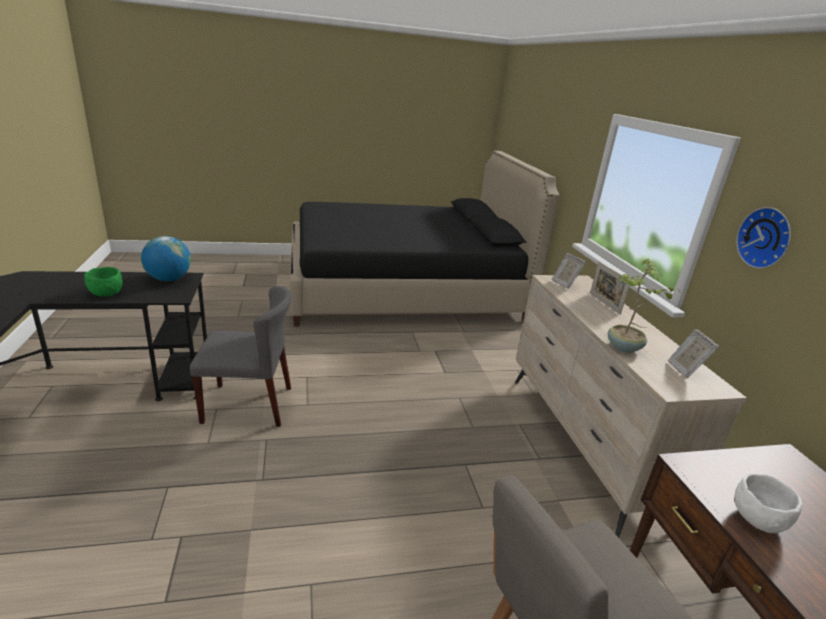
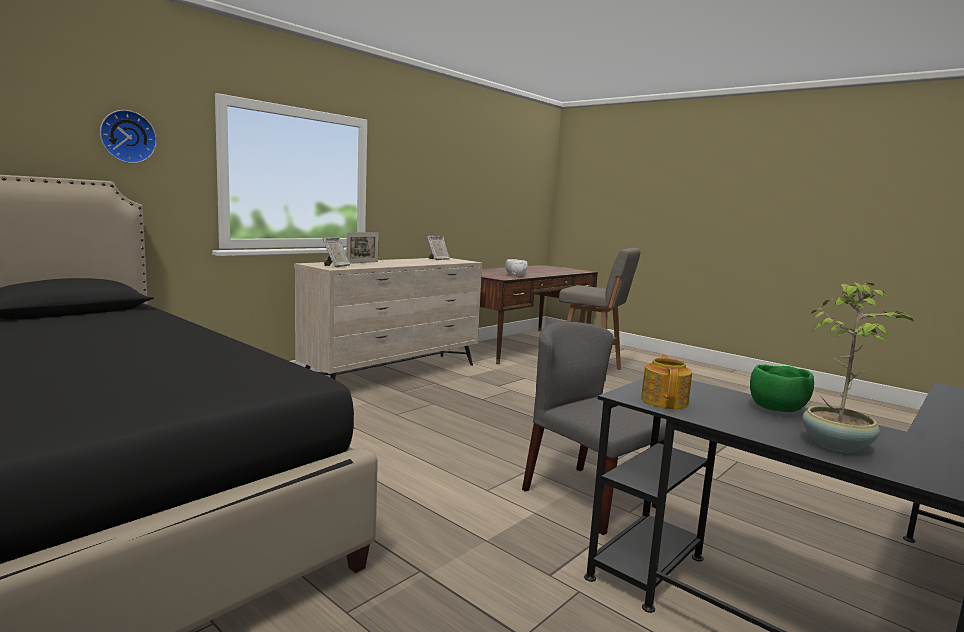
camera: 125 degrees left, 15 degrees down
globe [141,236,191,281] -> teapot [641,354,692,409]
potted plant [608,259,680,353] -> potted plant moved to [802,282,913,452]
wall clock [736,207,791,269] -> wall clock moved to [100,110,157,164]

